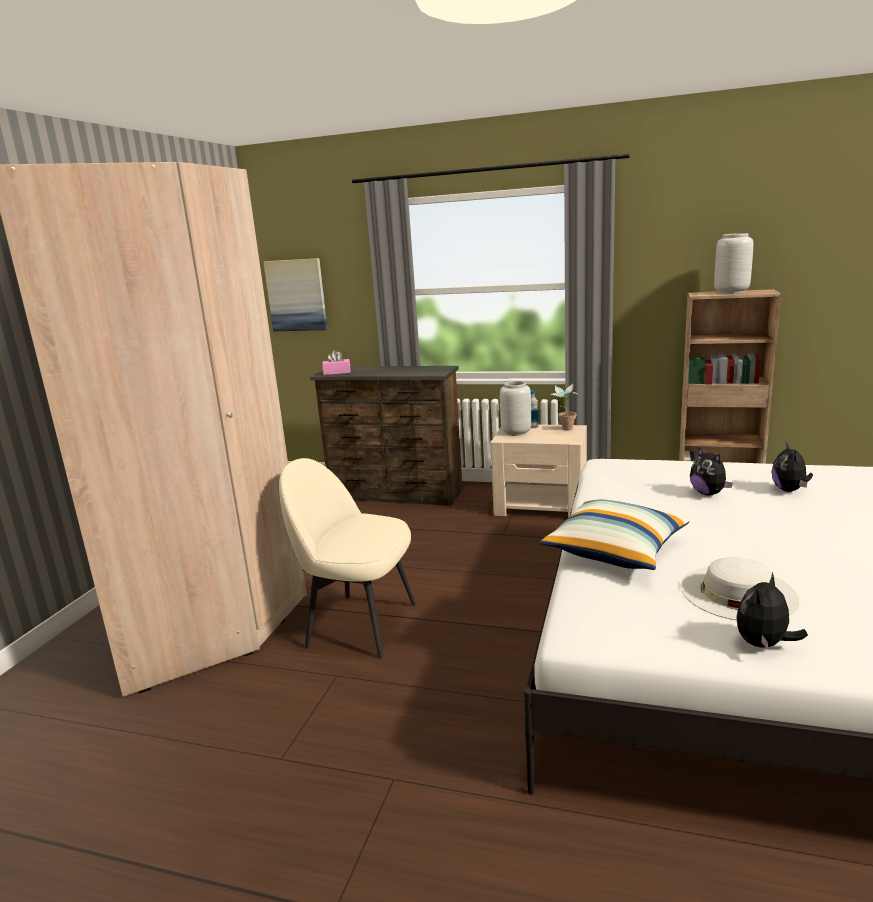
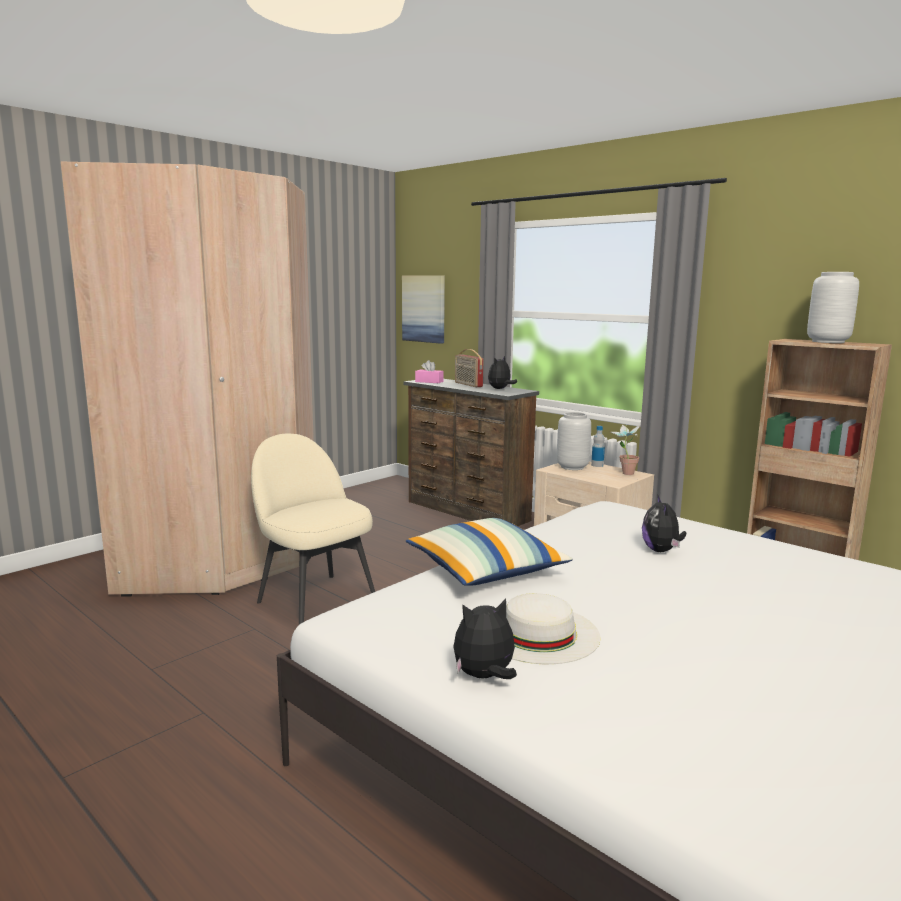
camera: 25 degrees right, 5 degrees down
plush toy [772,442,813,492] -> plush toy moved to [488,356,517,389]
none -> radio [455,349,483,387]

